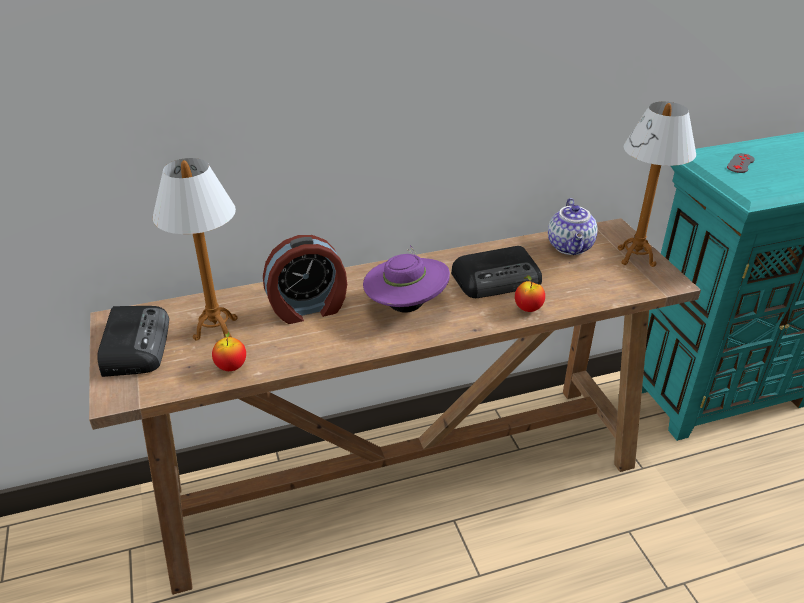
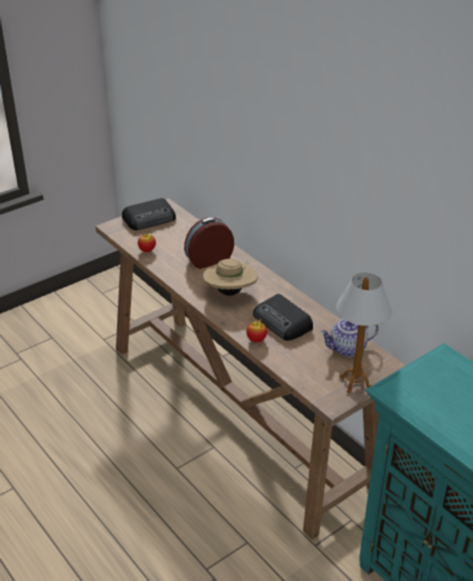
camera: 70 degrees right, 0 degrees up
table lamp [153,158,237,341] -> none
alarm clock [263,235,347,324] -> alarm clock turned 105 degrees clockwise [184,217,234,269]
purple hat [363,245,450,313] -> beige hat [203,259,258,296]
grey game controller [727,154,755,173] -> none

